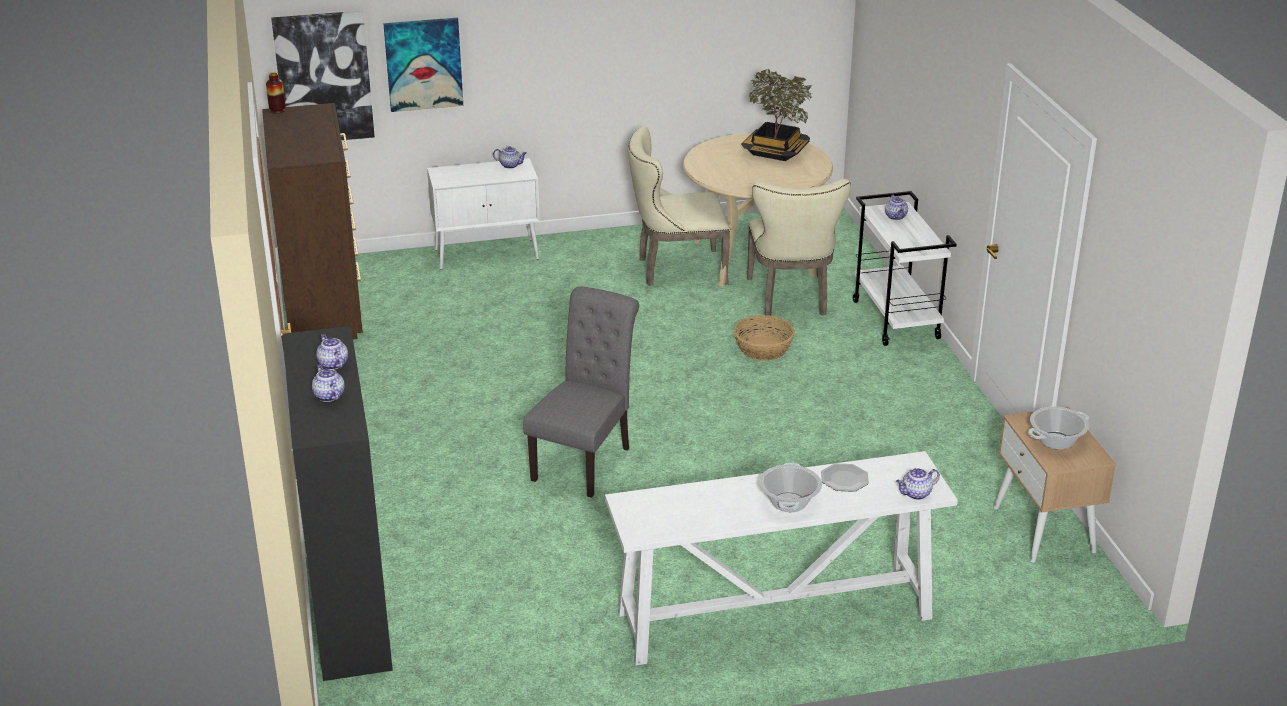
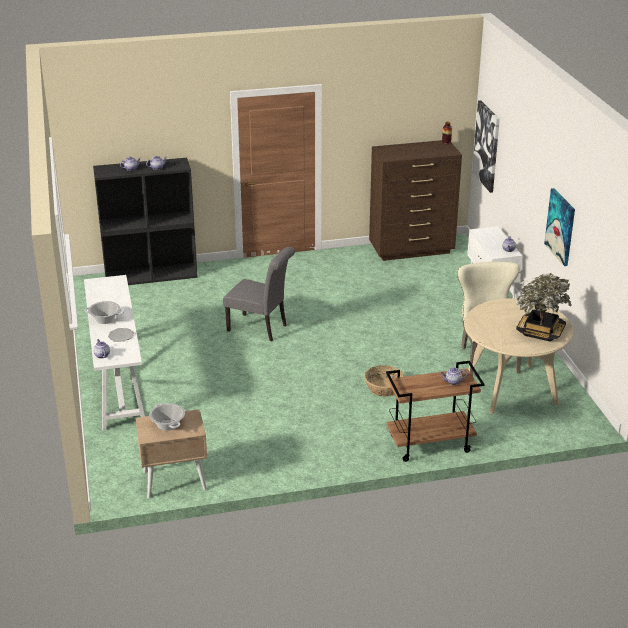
camera: 90 degrees right, 0 degrees up
picture [383,18,463,112] -> picture moved to [544,188,575,266]
beige chair [747,179,851,316] -> none
white cart [853,191,957,346] -> brown cart [386,361,485,462]

